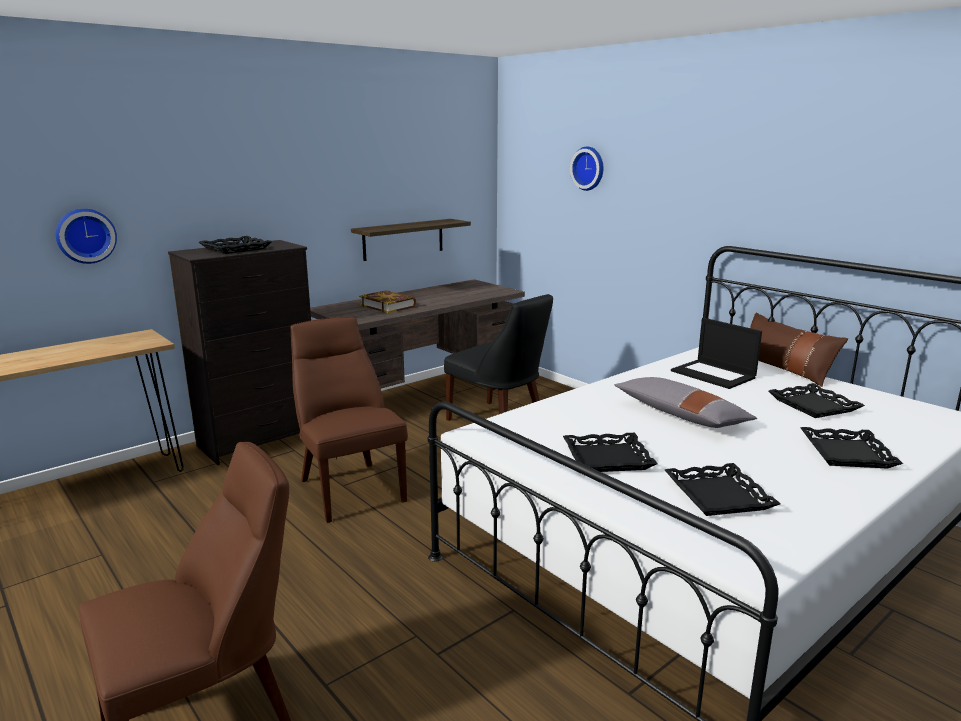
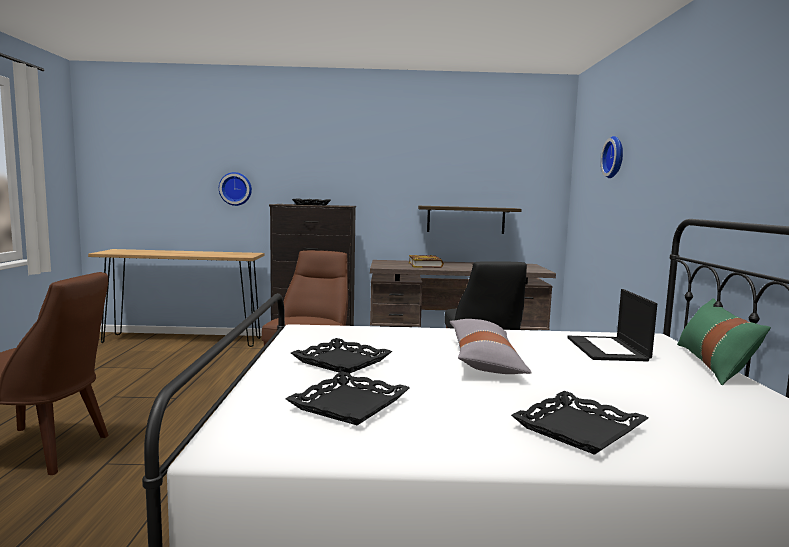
camera: 40 degrees right, 10 degrees down
brown pillow [750,313,848,387] -> green pillow [677,298,771,386]
black tray [769,383,865,418] -> none

